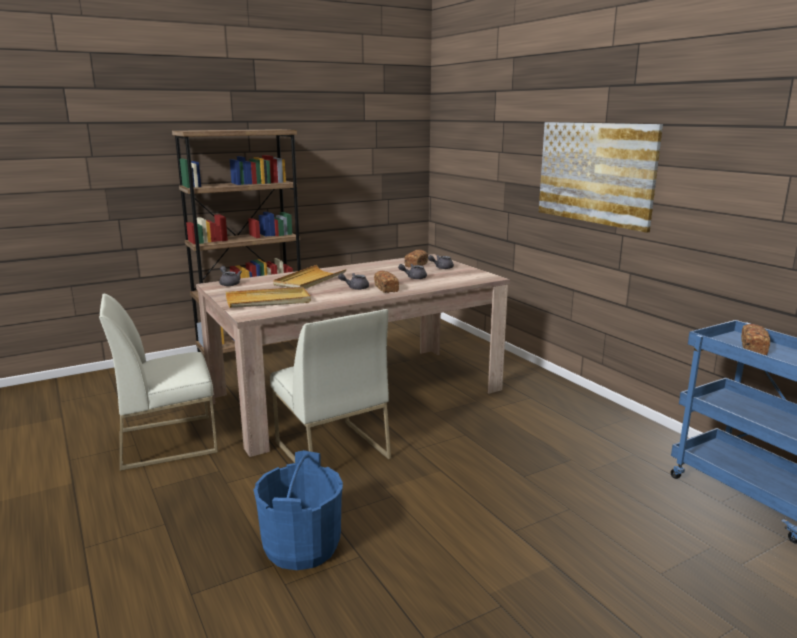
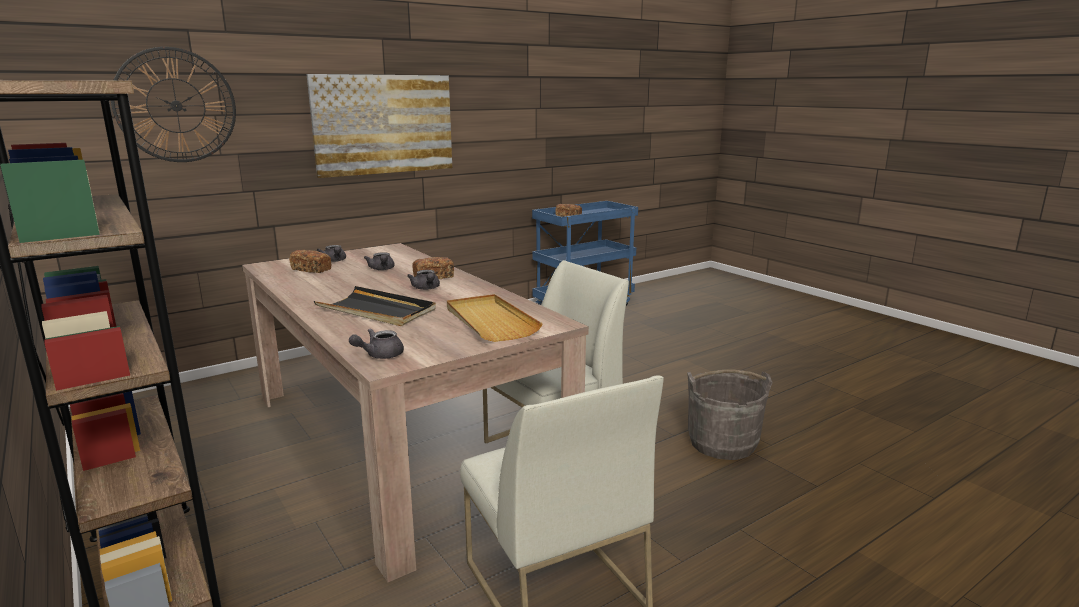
camera: 95 degrees left, 0 degrees up
blue bucket [253,450,343,570] -> grey bucket [687,370,773,460]
beige tray [273,265,347,289] -> black tray [314,286,436,326]
none -> wall clock [111,47,236,162]

